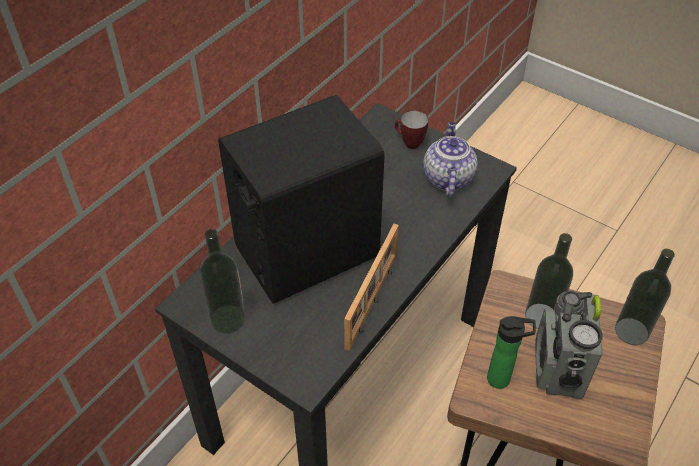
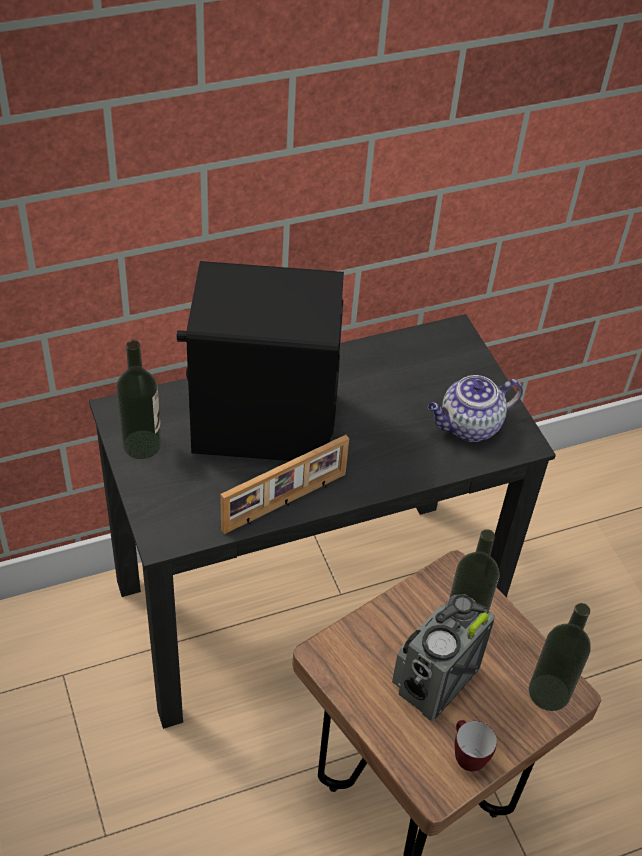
camera: 30 degrees right, 0 degrees up
mug [394,111,428,149] -> mug moved to [455,720,497,771]
teapot [423,122,478,197] -> teapot turned 150 degrees counterclockwise [428,375,523,442]
bottle [487,316,536,389] -> none

